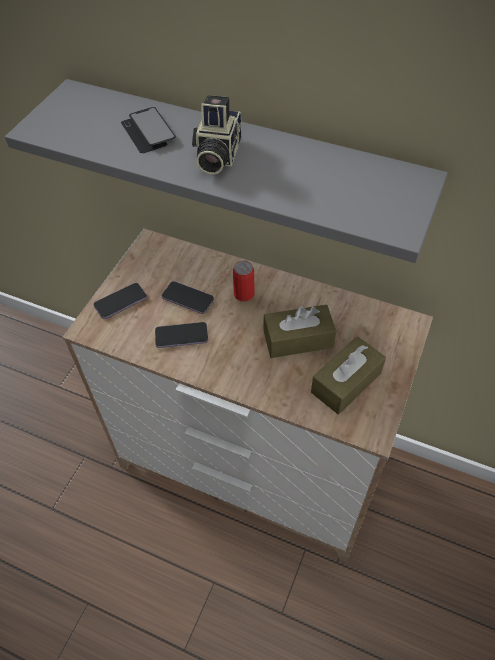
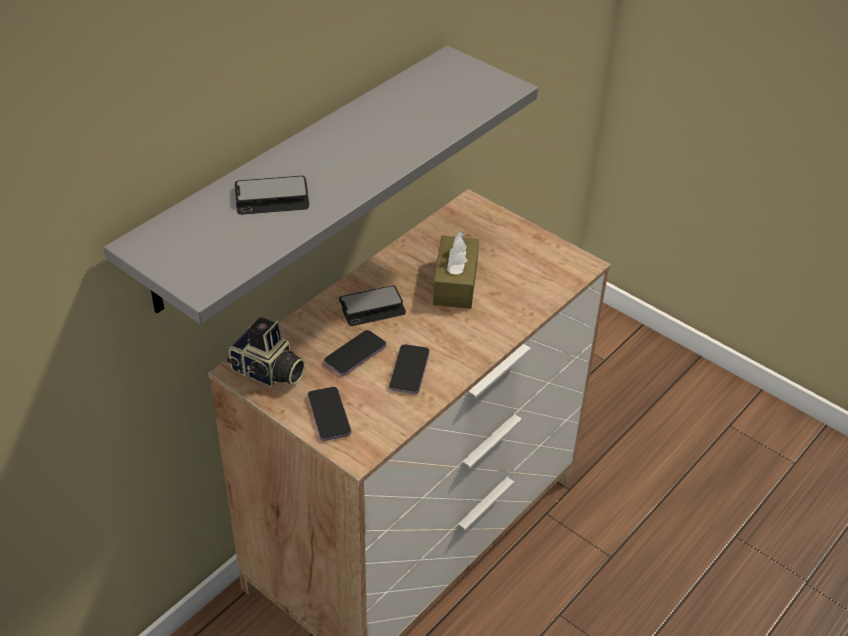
camera: 75 degrees left, 10 degrees down
camera [192,95,241,175] -> camera moved to [227,317,306,387]
can [233,260,254,302] -> phone [339,285,406,326]
brown tissue box [311,337,386,414] -> none

